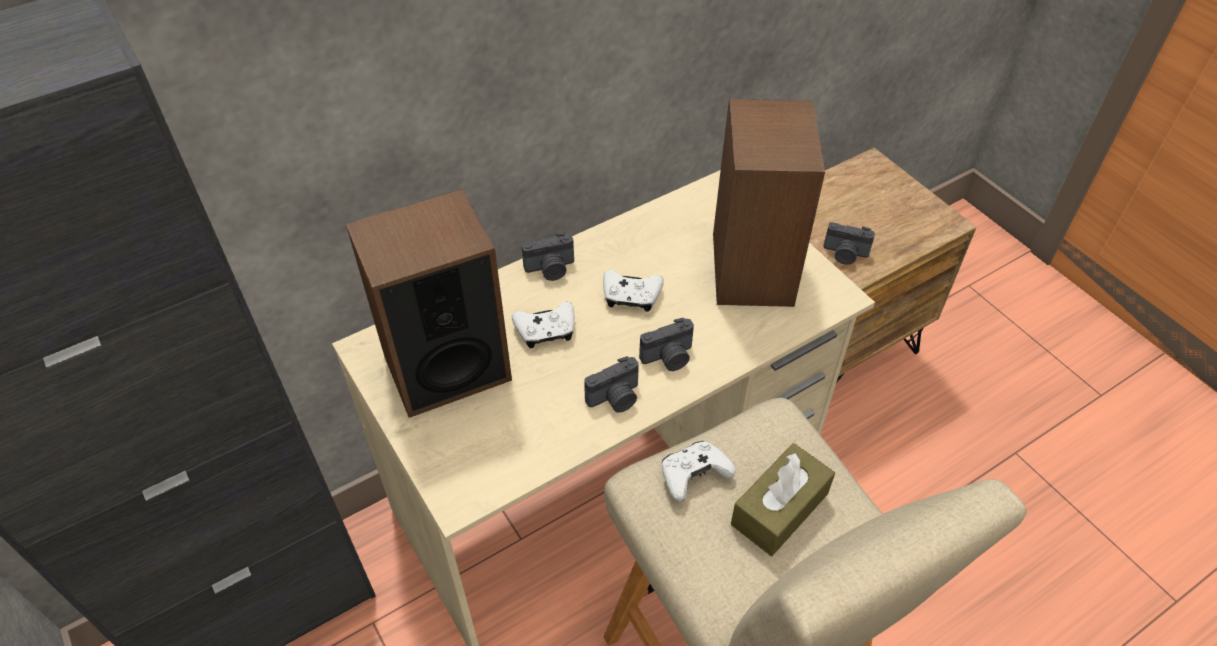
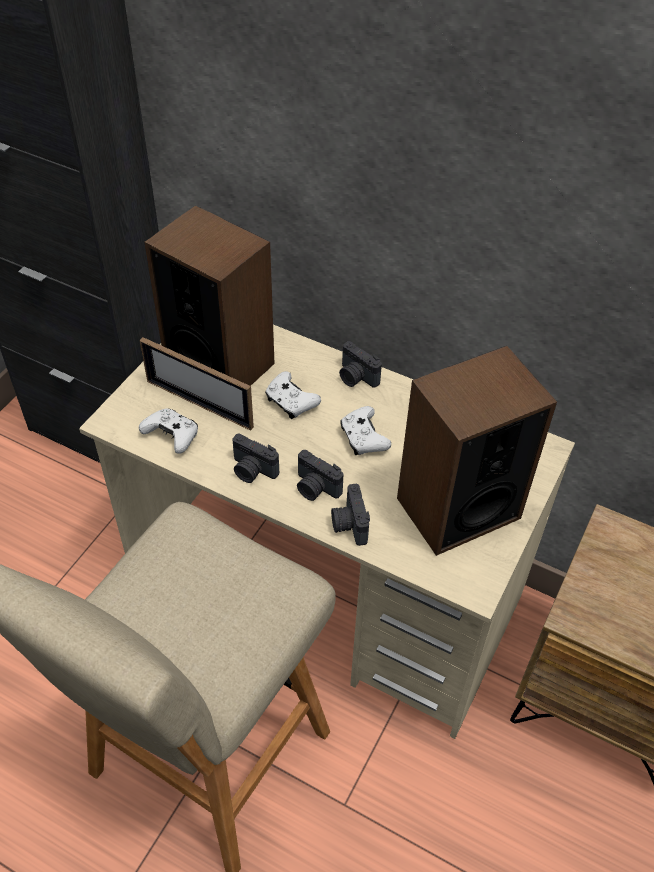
camera: 60 degrees right, 0 degrees up
white game controller [662,441,736,502] -> white game controller moved to [139,408,198,454]
brown tissue box [731,443,835,556] -> none
camera [823,222,875,265] -> camera moved to [331,484,370,546]
none -> picture frame [140,337,254,430]

